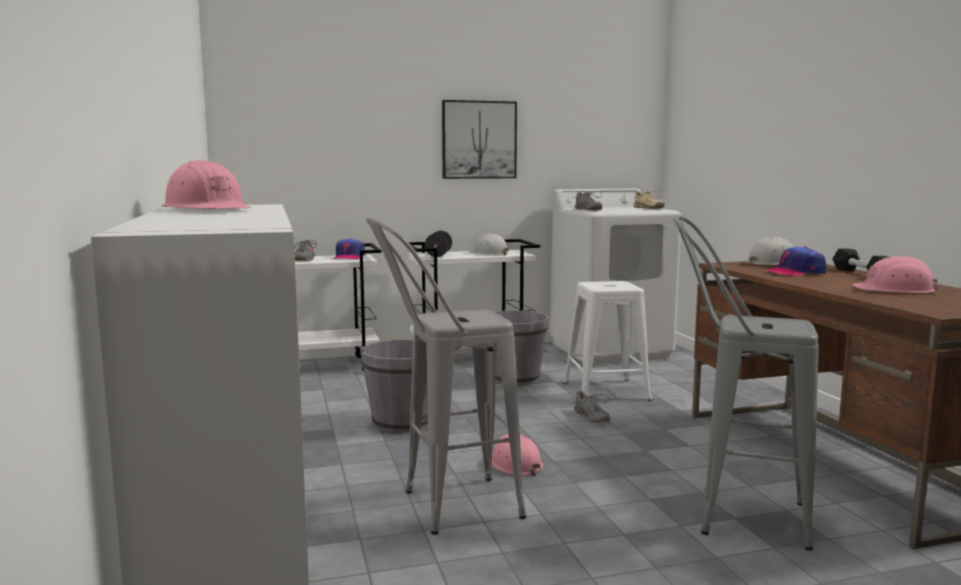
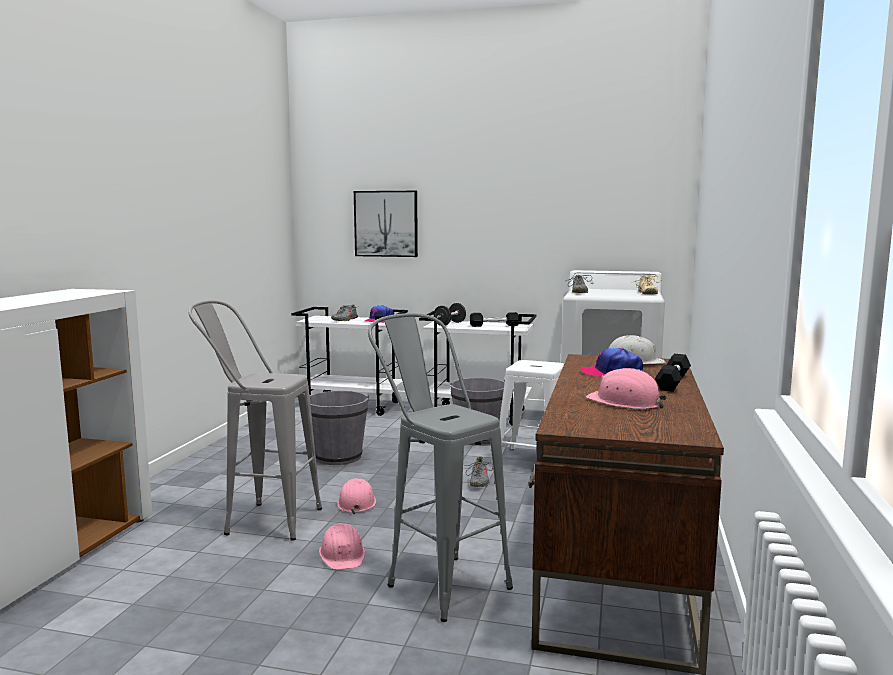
camera: 30 degrees right, 0 degrees up
pink hard hat [162,160,251,209] -> pink hard hat moved to [319,523,365,570]
picture [442,100,517,179] -> picture moved to [354,191,418,257]
white hard hat [468,233,509,255] -> black dumbbell [470,312,520,327]

